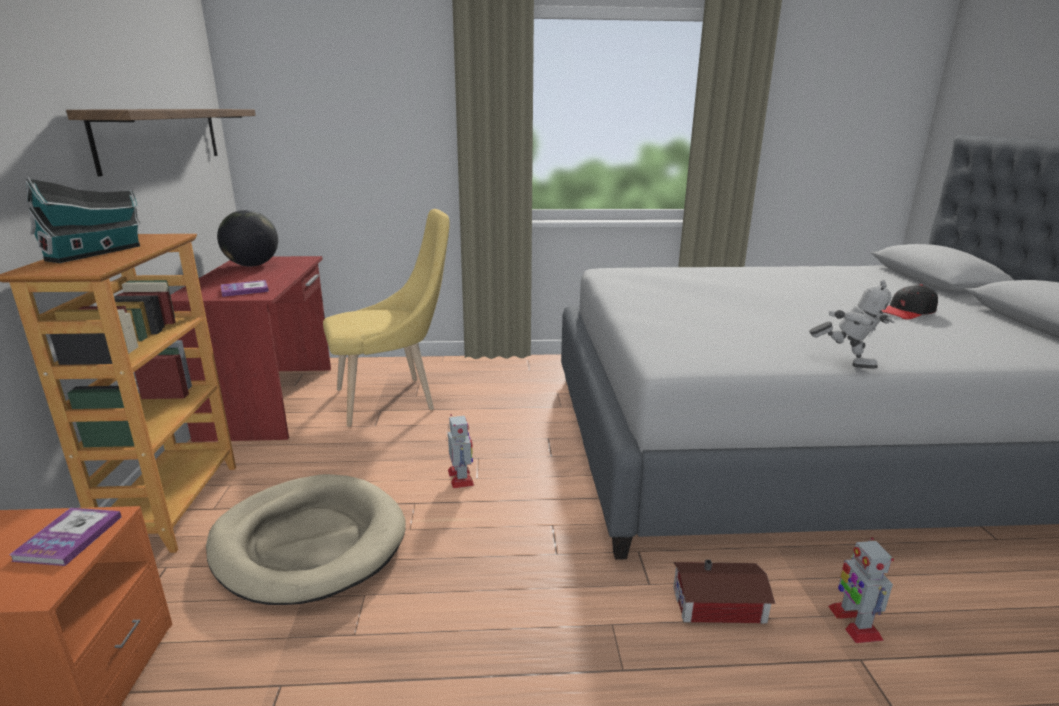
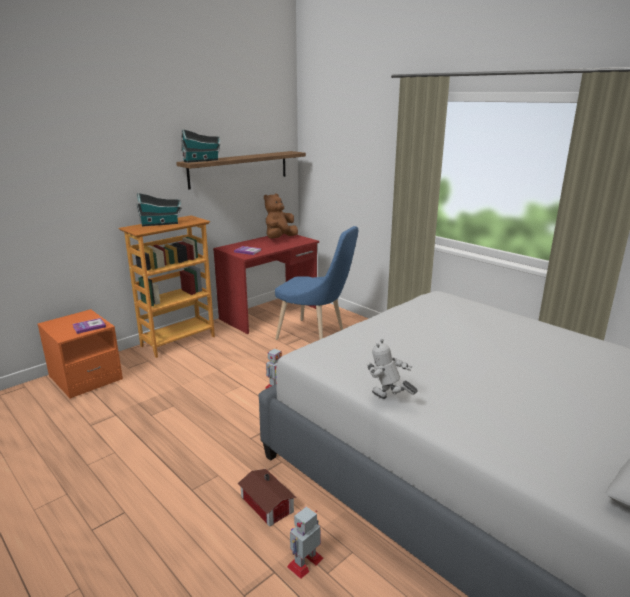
camera: 50 degrees right, 0 degrees up
beige dog bed [206,474,406,605] -> none
globe [217,210,278,266] -> brown plush toy [264,193,298,239]
yellow chair [323,209,450,427] -> blue chair [275,226,358,340]
toy robot [809,280,894,369] -> toy robot turned 135 degrees clockwise [367,339,418,399]
black cap [881,284,938,320] -> none
none -> toy house [181,129,220,163]

